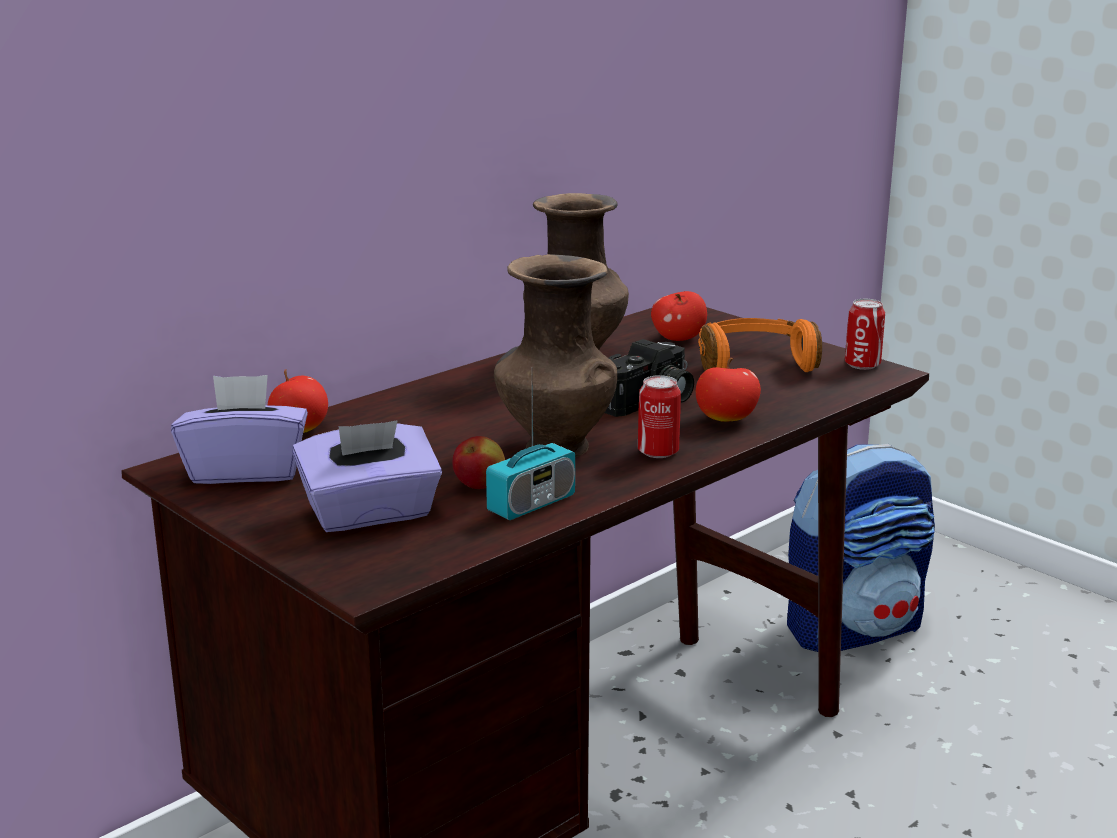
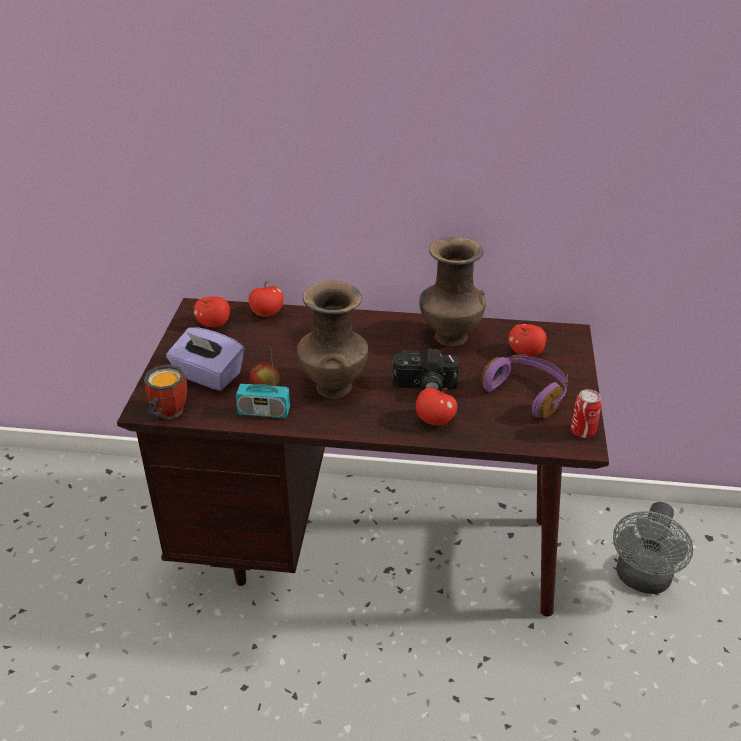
camera: 50 degrees right, 15 degrees up
purple tissue box [171,375,308,484] -> apple [194,296,230,328]
can [638,375,681,458] -> none
orange headphones [698,318,822,372] -> purple headphones [481,354,568,418]
backpack [787,444,935,652] -> grey fan [613,502,693,594]
none -> mug [144,364,187,419]

